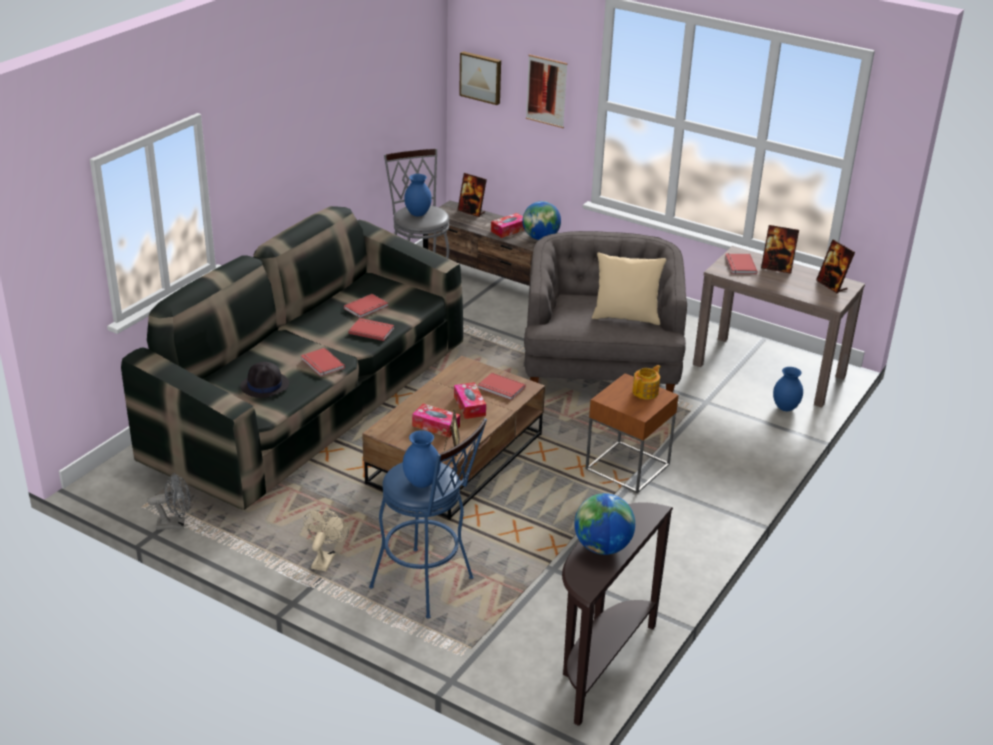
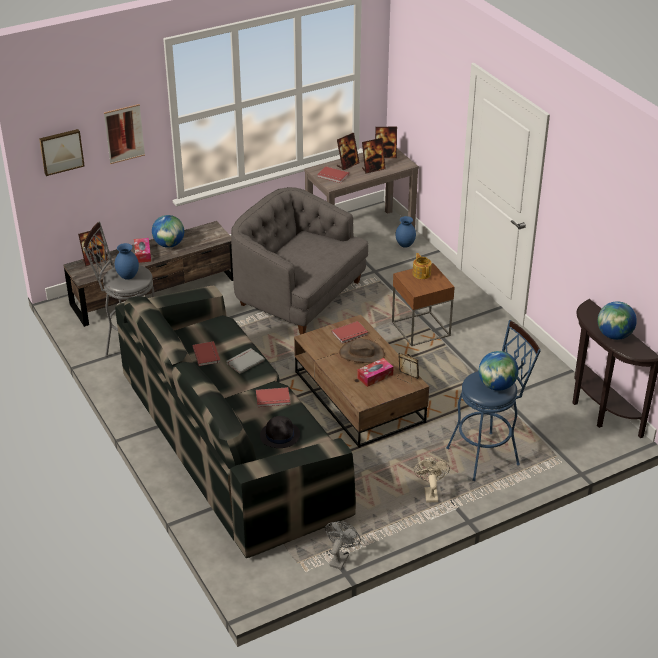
camera: 60 degrees left, 5 degrees up
beige fan [303,510,349,571] -> beige fan turned 45 degrees clockwise [414,457,450,502]
red book [349,318,394,341] -> grey book [226,348,265,374]
blue vase [403,430,441,488] -> globe [479,351,519,391]
tissue box [454,382,486,419] -> brown hat [339,338,385,363]
beige pillow [592,252,666,325] -> none
none -> picture frame [362,138,386,174]

